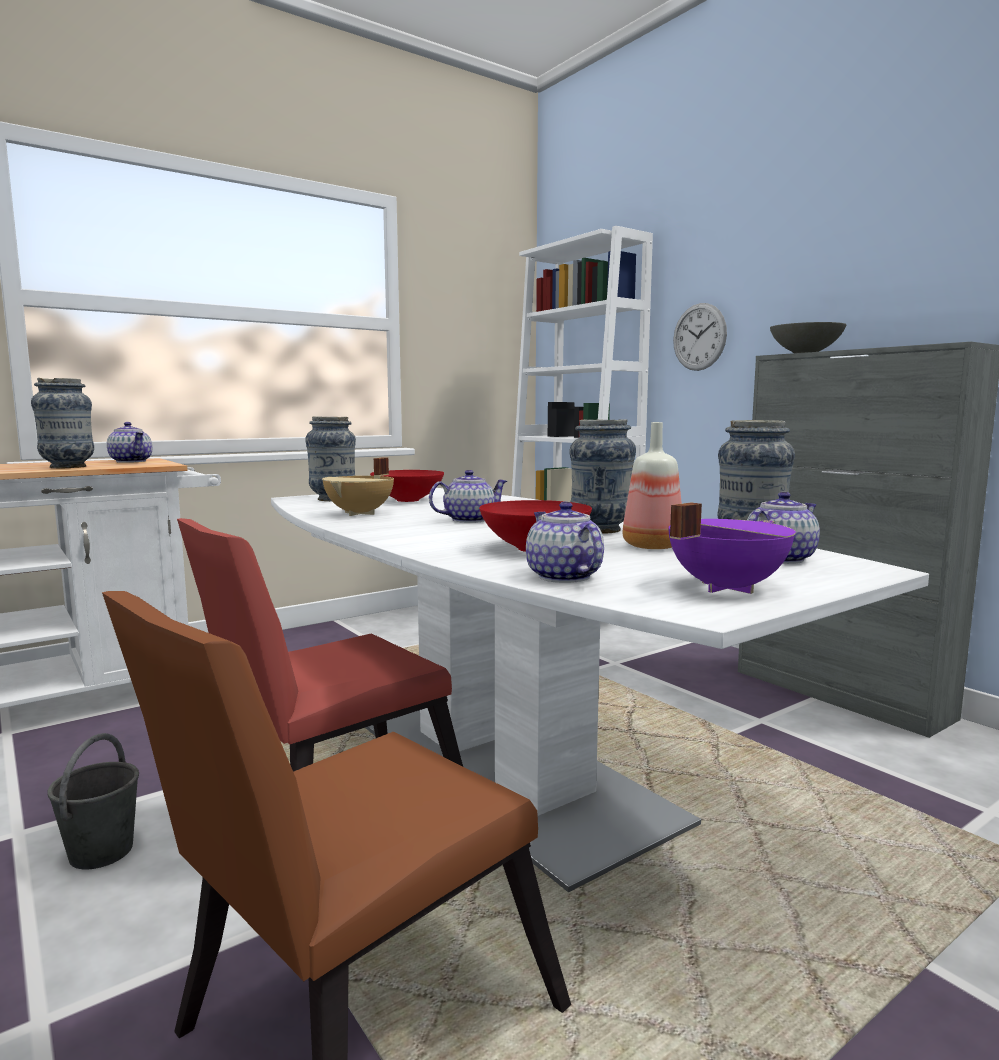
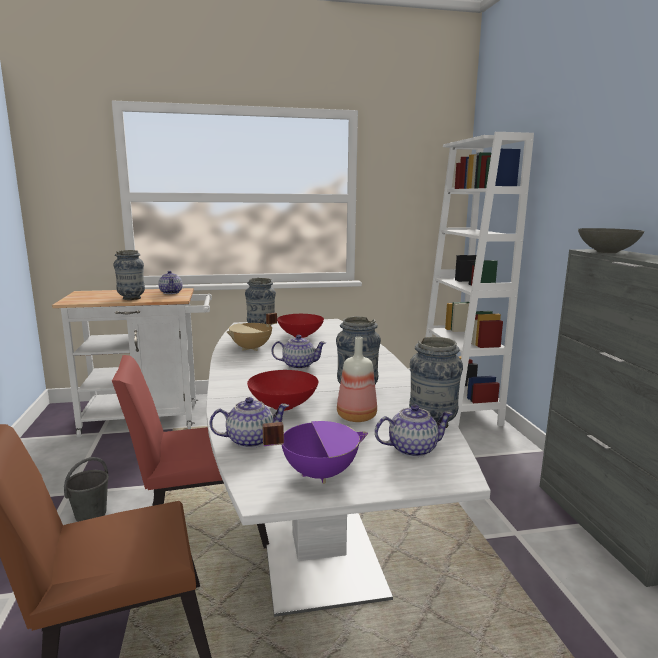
camera: 25 degrees right, 5 degrees up
teapot [526,502,604,583] -> teapot turned 75 degrees clockwise [209,397,289,448]
wall clock [673,303,727,371] -> none

